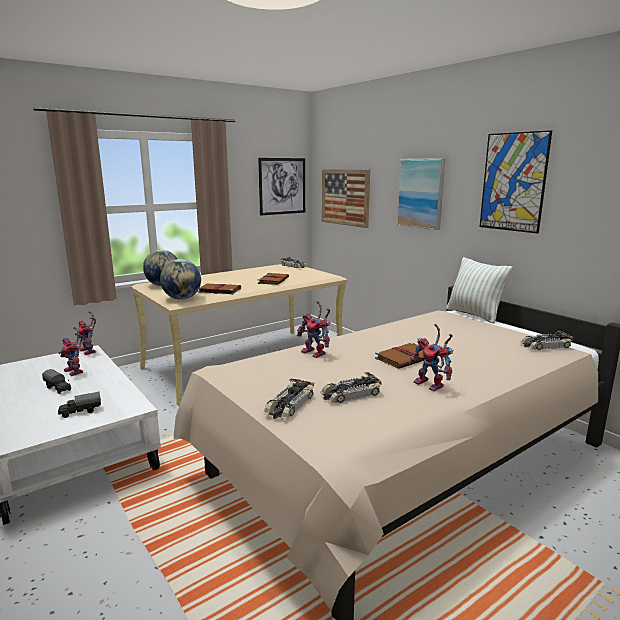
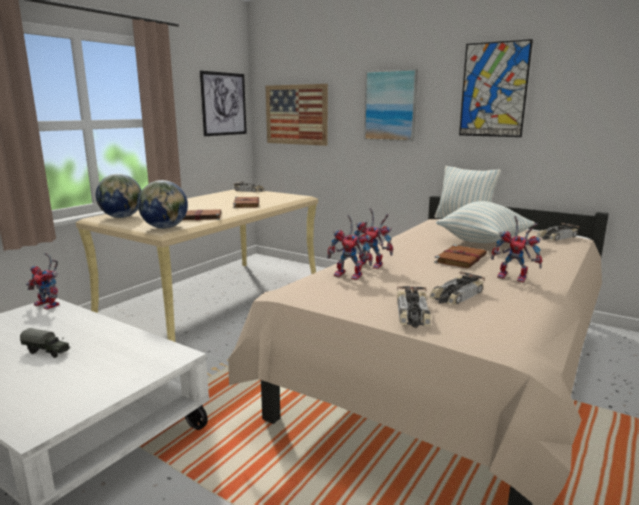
camera: 20 degrees left, 0 degrees up
toy robot [58,327,83,376] -> toy robot moved to [327,215,373,280]
toy truck [58,391,101,418] -> none
none -> pillow [436,201,535,243]

